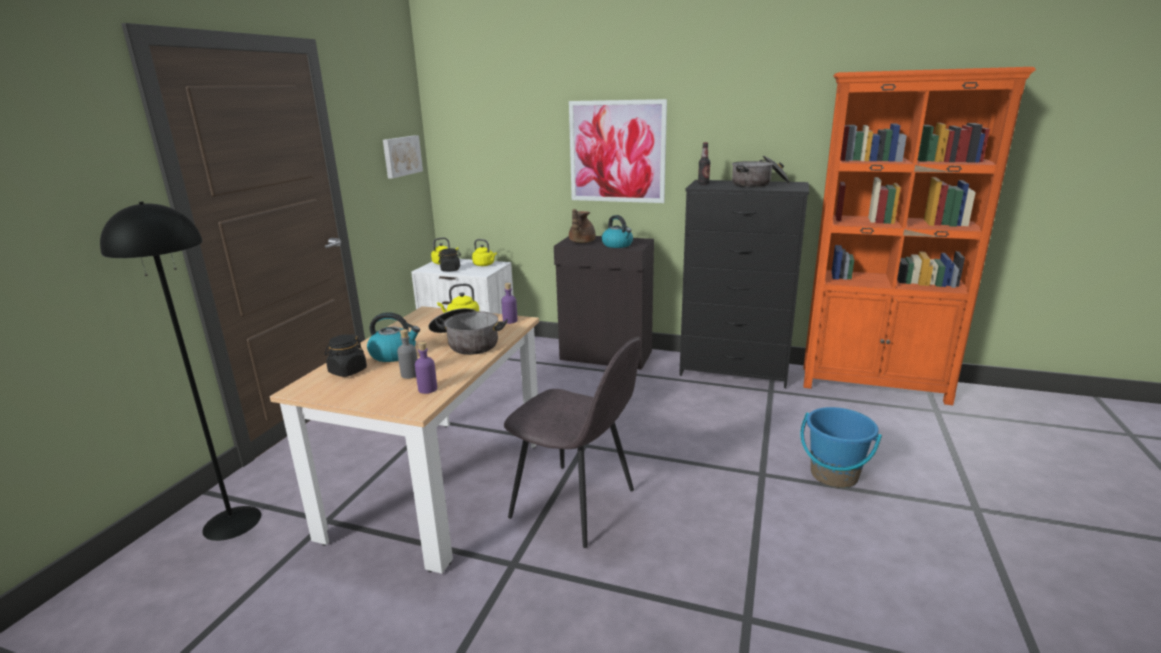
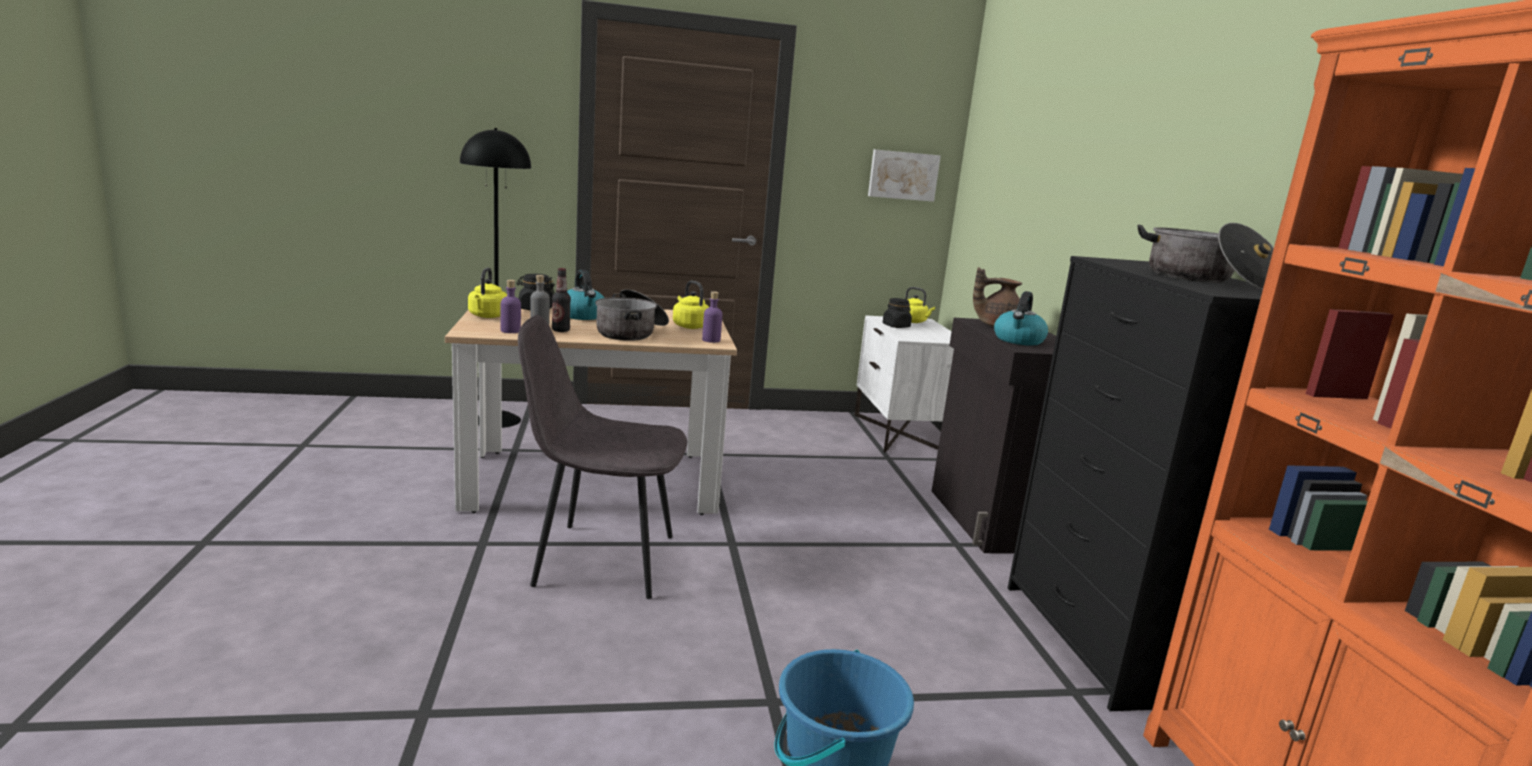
camera: 60 degrees right, 5 degrees down
yellow kettle [472,239,497,266] -> yellow kettle moved to [468,267,507,318]
grey chair [504,337,642,548] -> grey chair turned 90 degrees clockwise [518,315,687,599]
picture [569,99,667,203] -> none
bottle [698,142,711,185] -> bottle moved to [552,268,571,332]

